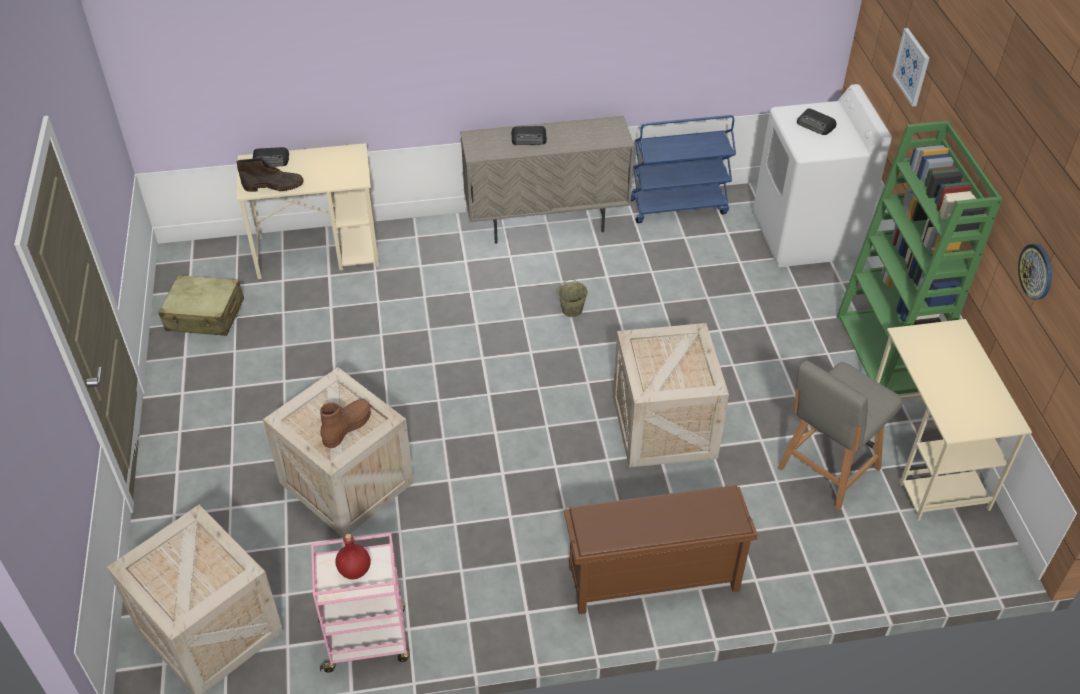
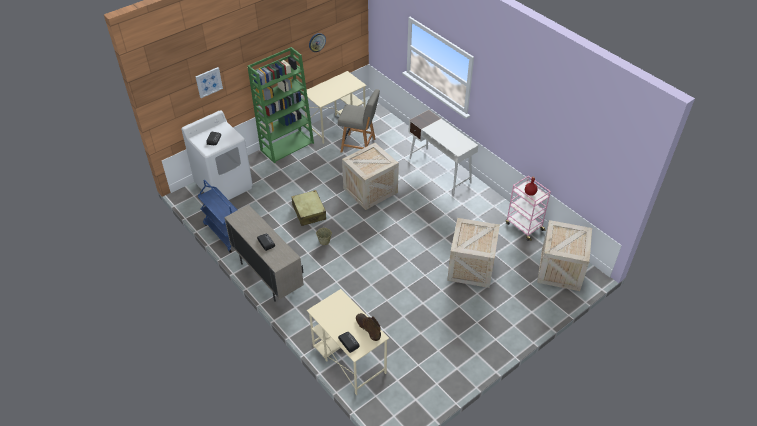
camera: 120 degrees left, 0 degrees up
beige suitcase [158,275,244,336] -> beige suitcase moved to [291,190,326,226]
brown boot [320,399,371,448] -> none
brown shoe rack [564,485,758,614] -> white desk [408,110,478,194]

